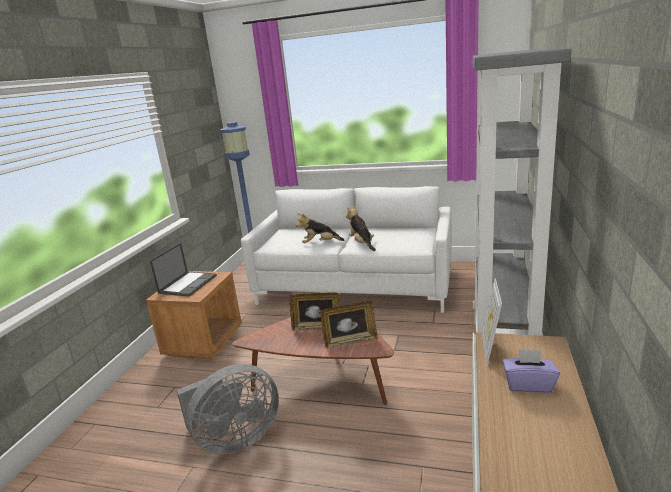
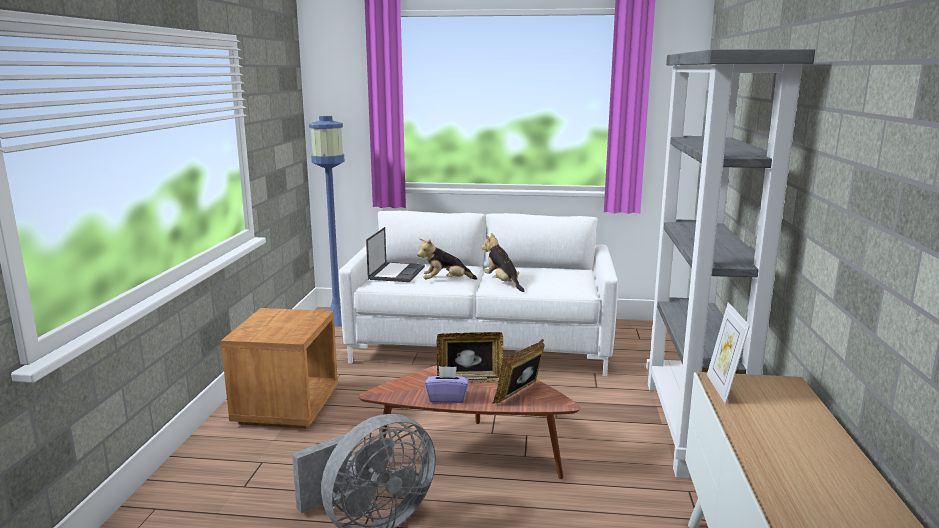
camera: 10 degrees left, 5 degrees down
laptop [150,243,217,297] -> laptop moved to [366,227,425,282]
picture frame [320,301,378,349] -> picture frame turned 150 degrees clockwise [492,339,545,404]
purple tissue box [502,349,560,393] -> purple tissue box moved to [425,366,469,403]

